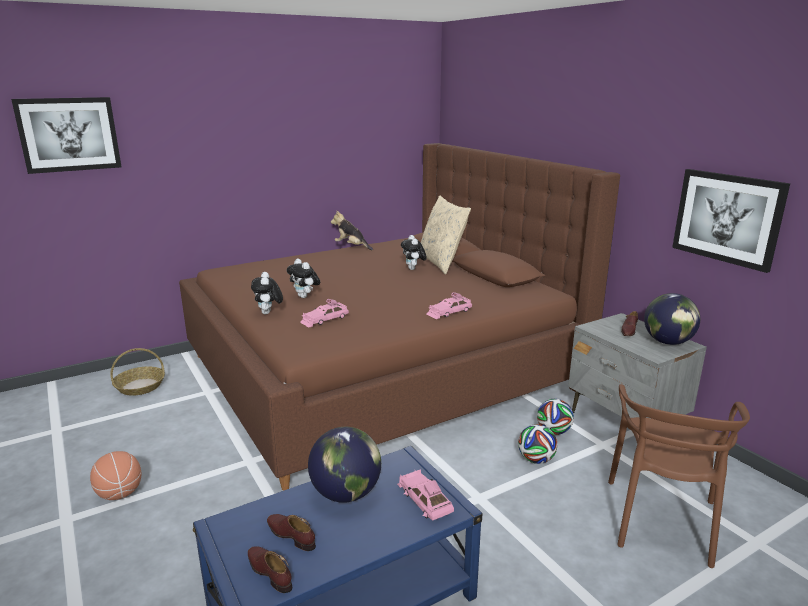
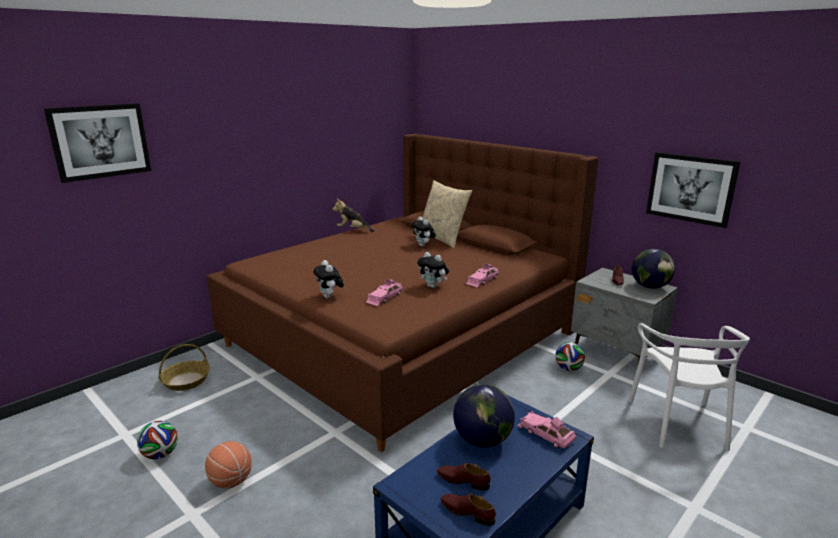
camera: 15 degrees left, 0 degrees up
plush toy [287,259,320,298] -> plush toy moved to [417,252,449,288]
football [518,424,557,464] -> football moved to [137,421,178,459]
brown chair [608,384,750,568] -> white chair [629,323,750,451]

